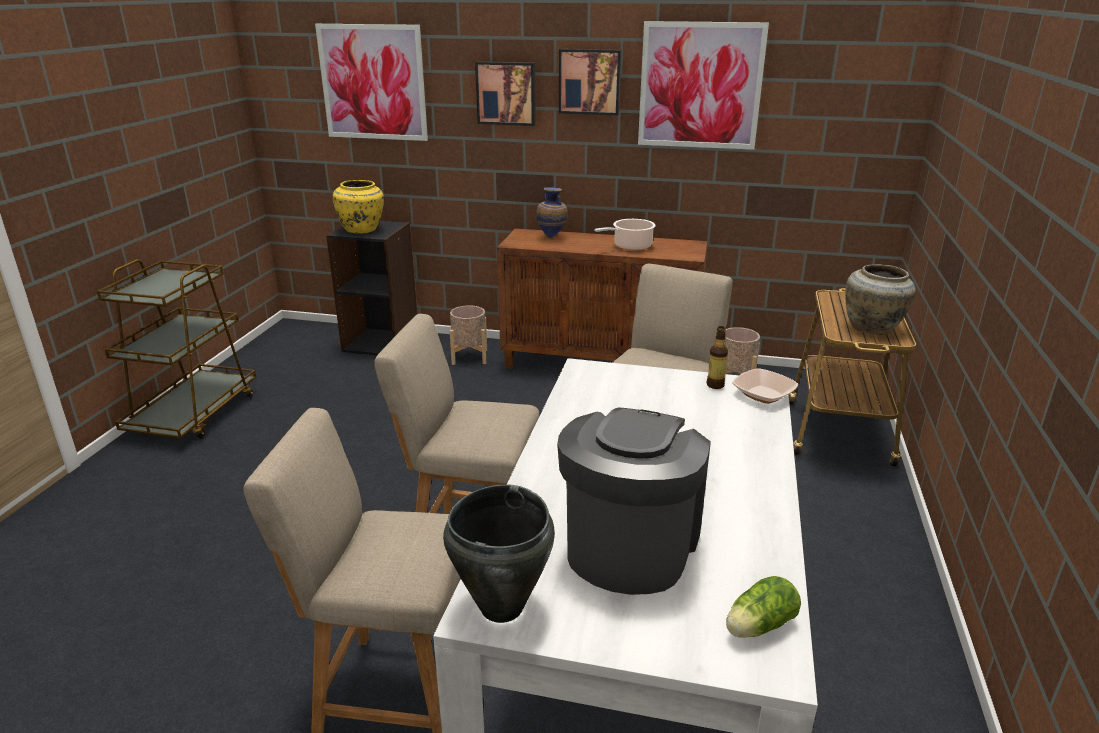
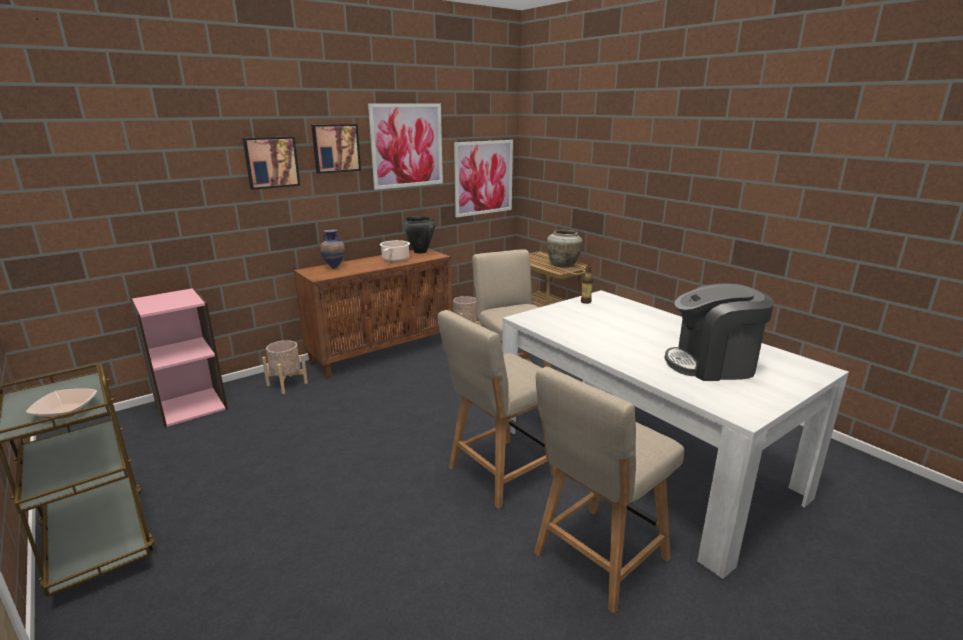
camera: 50 degrees left, 5 degrees down
picture [315,24,428,141] -> picture moved to [454,140,513,217]
black bookcase [326,221,417,355] -> pink bookcase [130,288,228,427]
yellow vase [333,180,384,234] -> none
black cooking pot [443,485,555,623] -> black cooking pot moved to [403,216,435,254]
coffee machine [557,408,711,595] -> coffee machine turned 60 degrees counterclockwise [665,283,774,381]
lettuce [726,576,801,638] -> none
bowl [732,368,798,404] -> bowl moved to [26,388,97,419]

